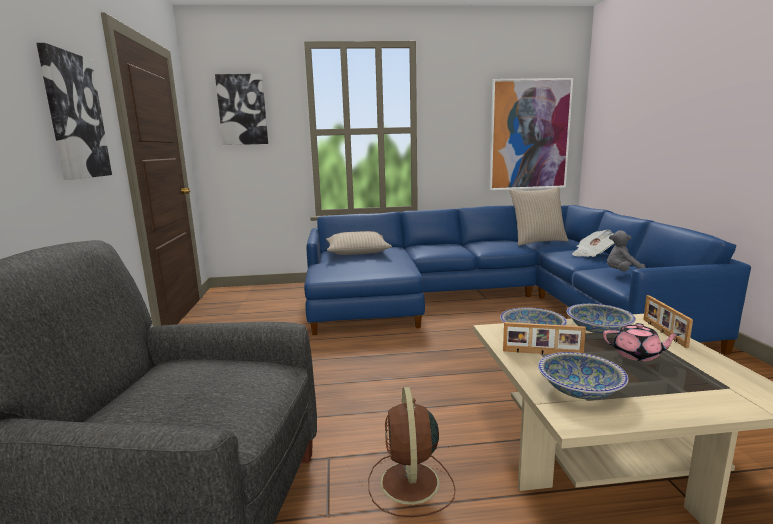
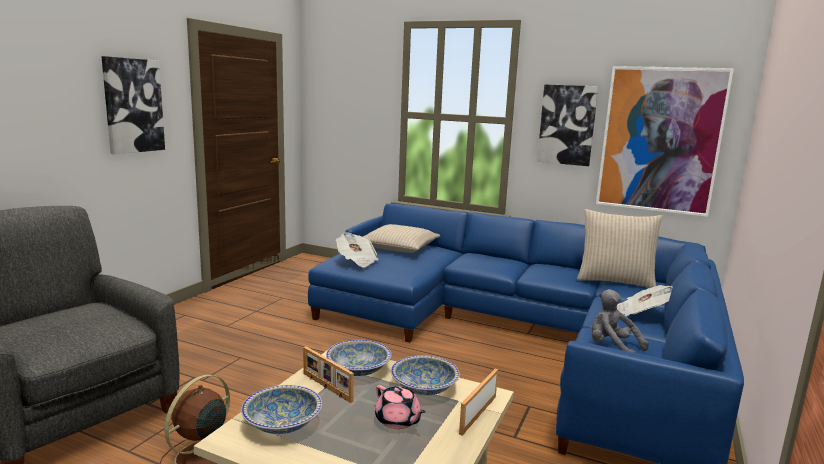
camera: 30 degrees right, 0 degrees up
picture [215,74,268,145] -> picture moved to [537,85,599,166]
none -> newspaper [336,232,379,268]

